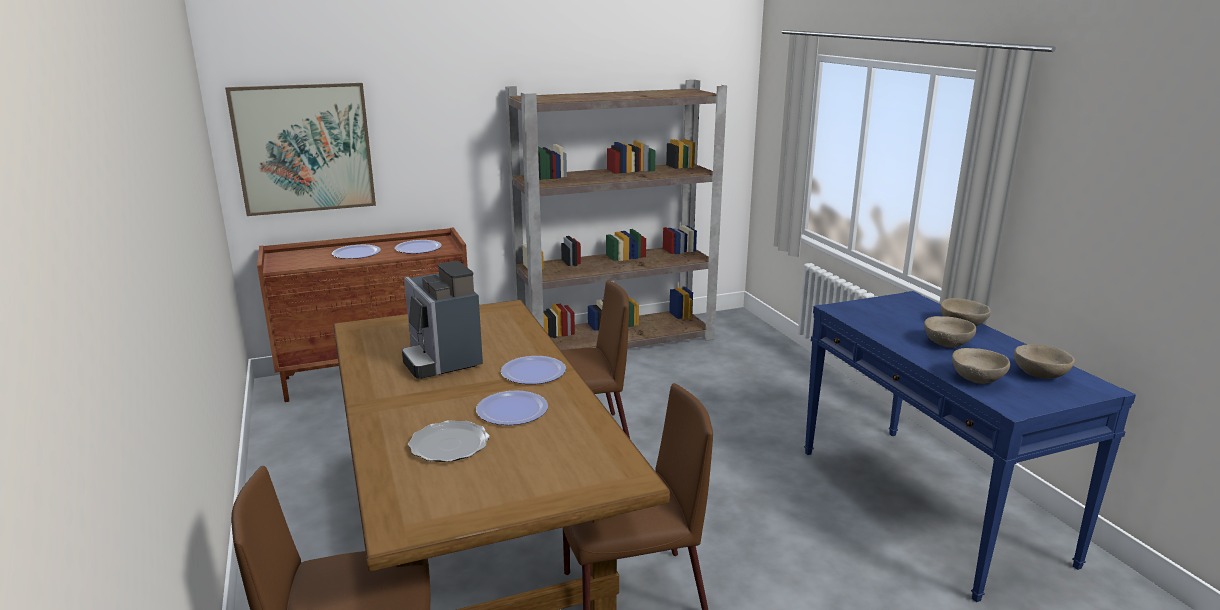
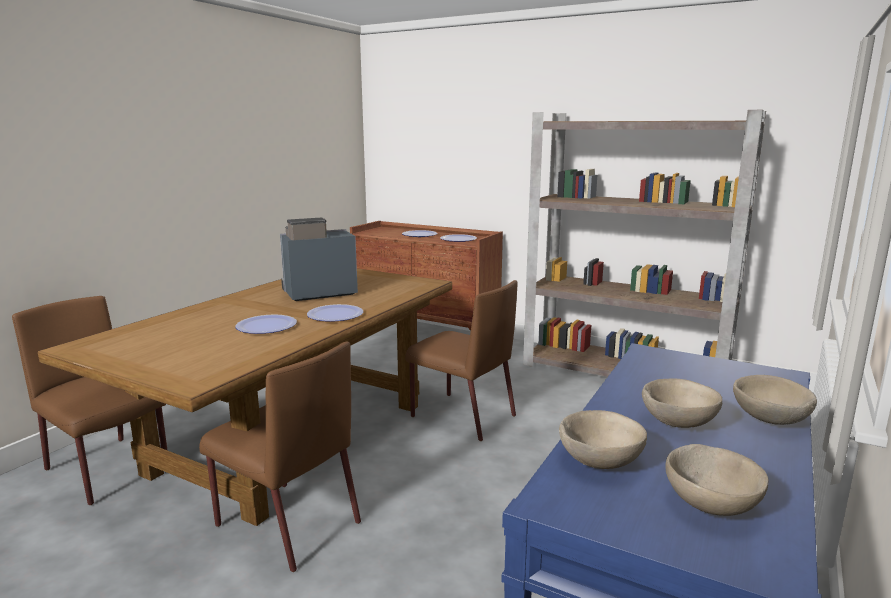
camera: 50 degrees right, 5 degrees down
picture [225,83,376,216] -> none
coffee machine [402,261,483,379] -> coffee machine turned 45 degrees clockwise [280,218,358,301]
plate [408,420,490,462] -> none

